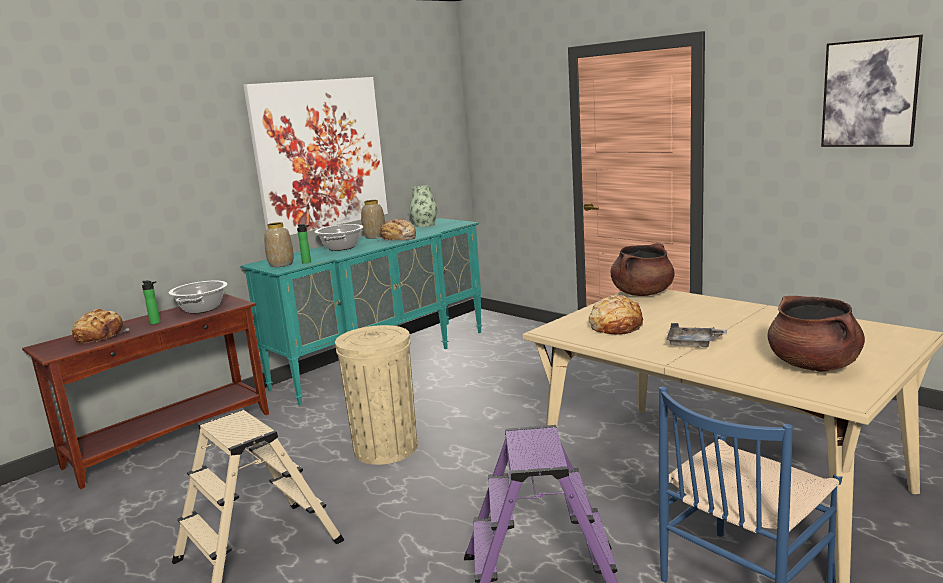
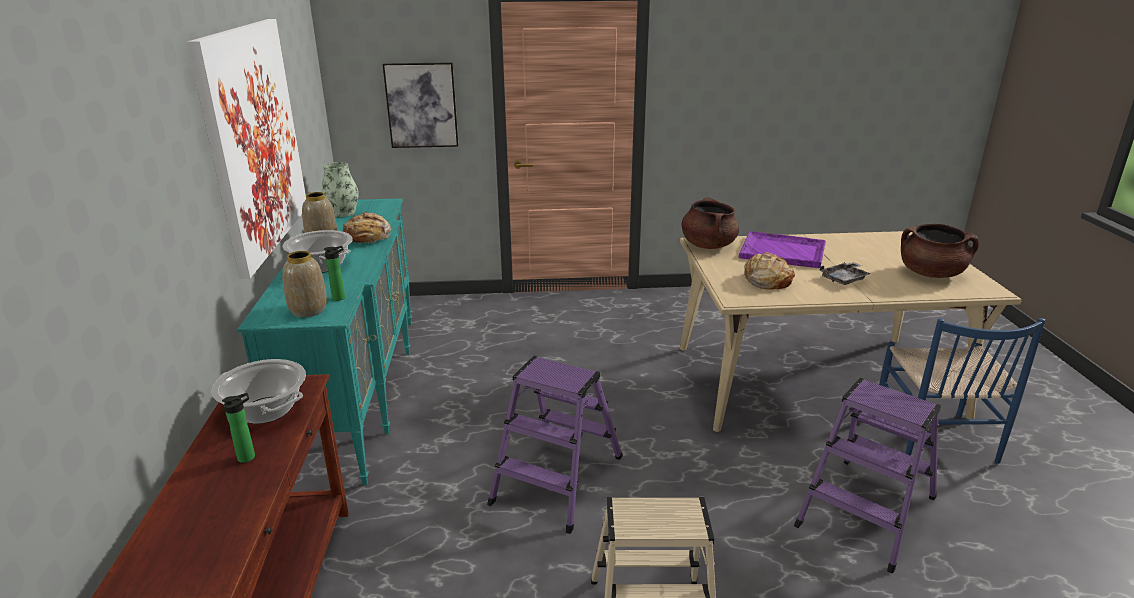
camera: 50 degrees left, 10 degrees up
bread [72,309,129,343] -> none
beige trash can [335,325,417,465] -> purple step ladder [487,356,623,534]
picture [821,35,923,147] -> picture moved to [382,62,459,148]
none -> purple tray [739,231,826,268]

